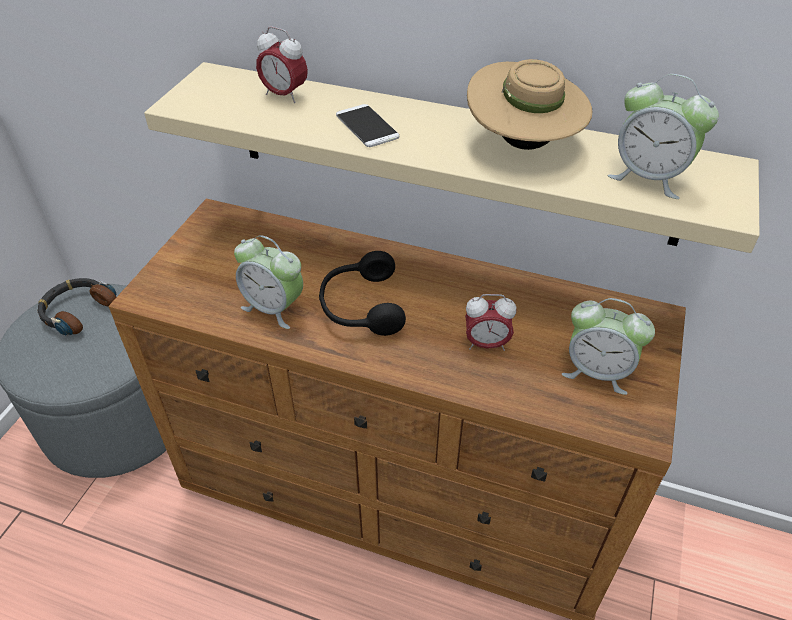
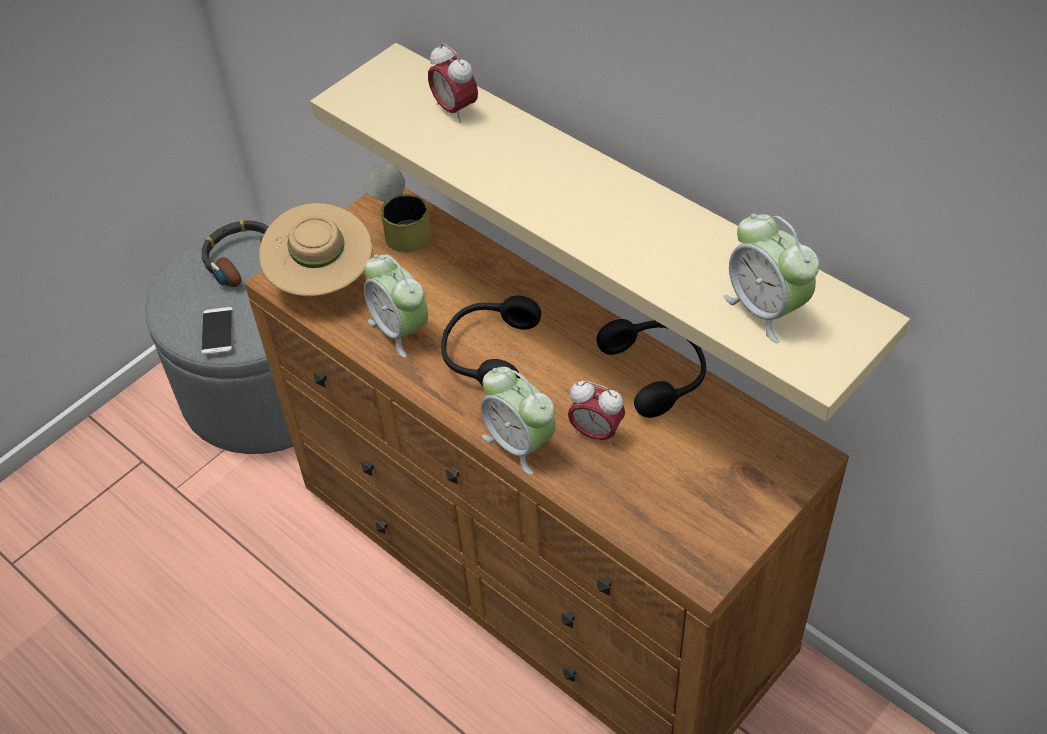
camera: 25 degrees right, 5 degrees up
phone [336,104,399,147] -> phone moved to [201,307,233,355]
beige hat [467,59,592,150] -> beige hat moved to [259,203,372,296]
alarm clock [562,298,655,395] -> alarm clock moved to [481,367,556,475]
none -> can [363,163,432,253]
none -> black headphones [597,319,706,418]

